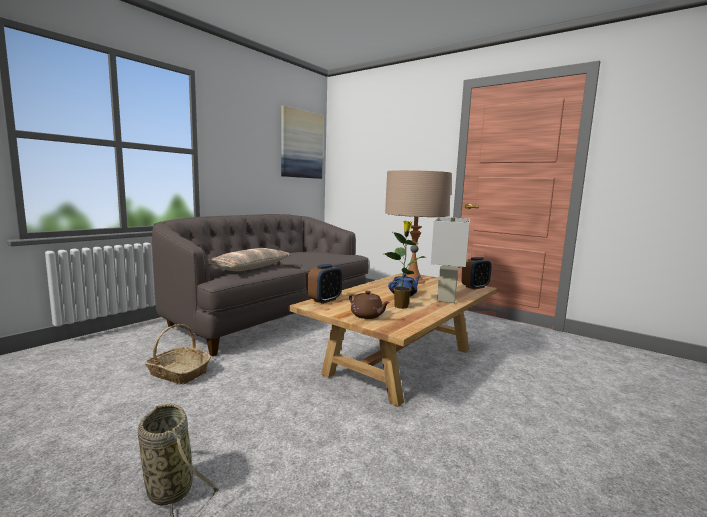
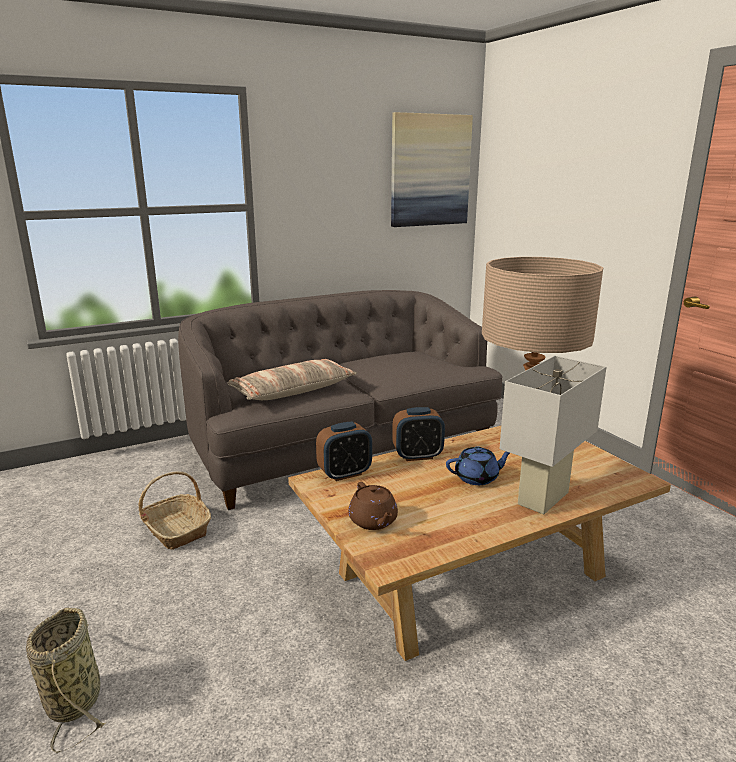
camera: 25 degrees right, 10 degrees up
potted plant [385,221,425,309] -> none
alarm clock [461,257,491,290] -> alarm clock moved to [392,407,445,461]

